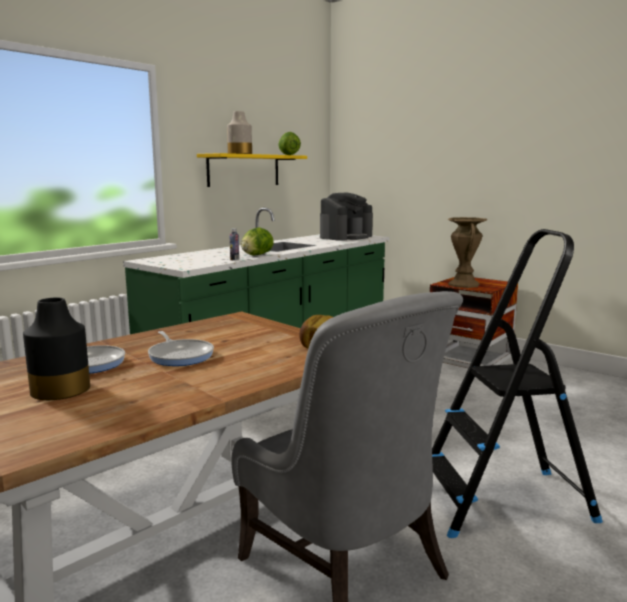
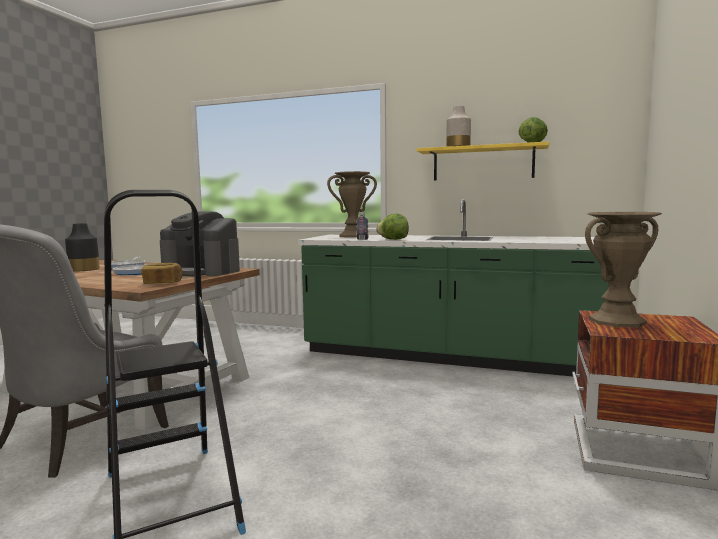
camera: 70 degrees right, 5 degrees down
coffee machine [320,192,373,241] -> coffee machine moved to [160,211,240,276]
none -> brown vase [327,171,377,238]

